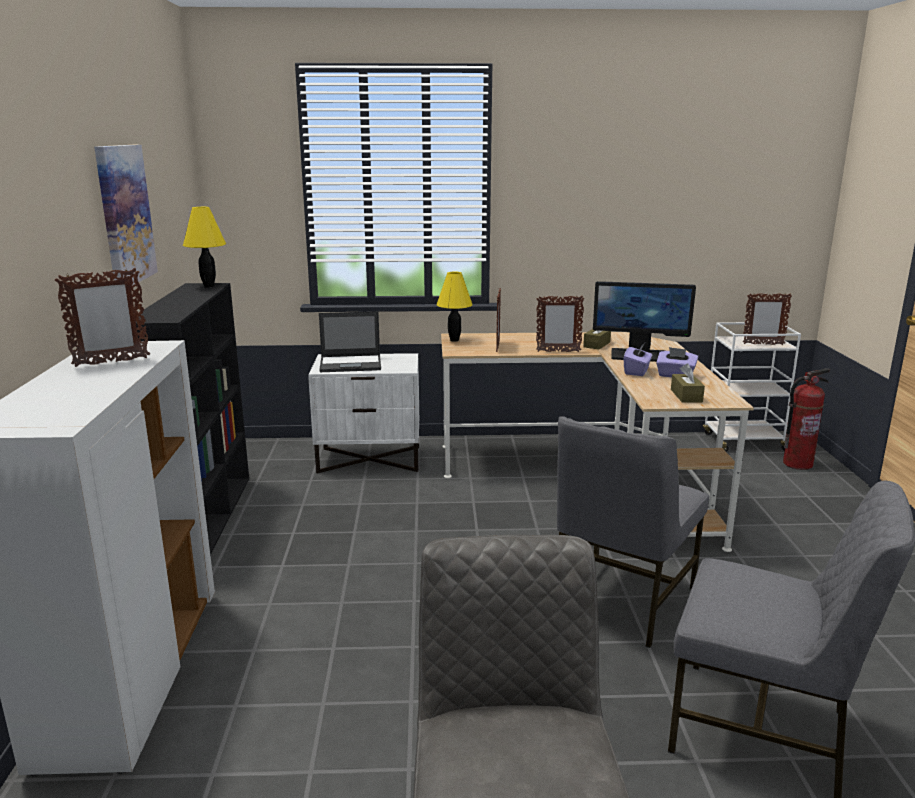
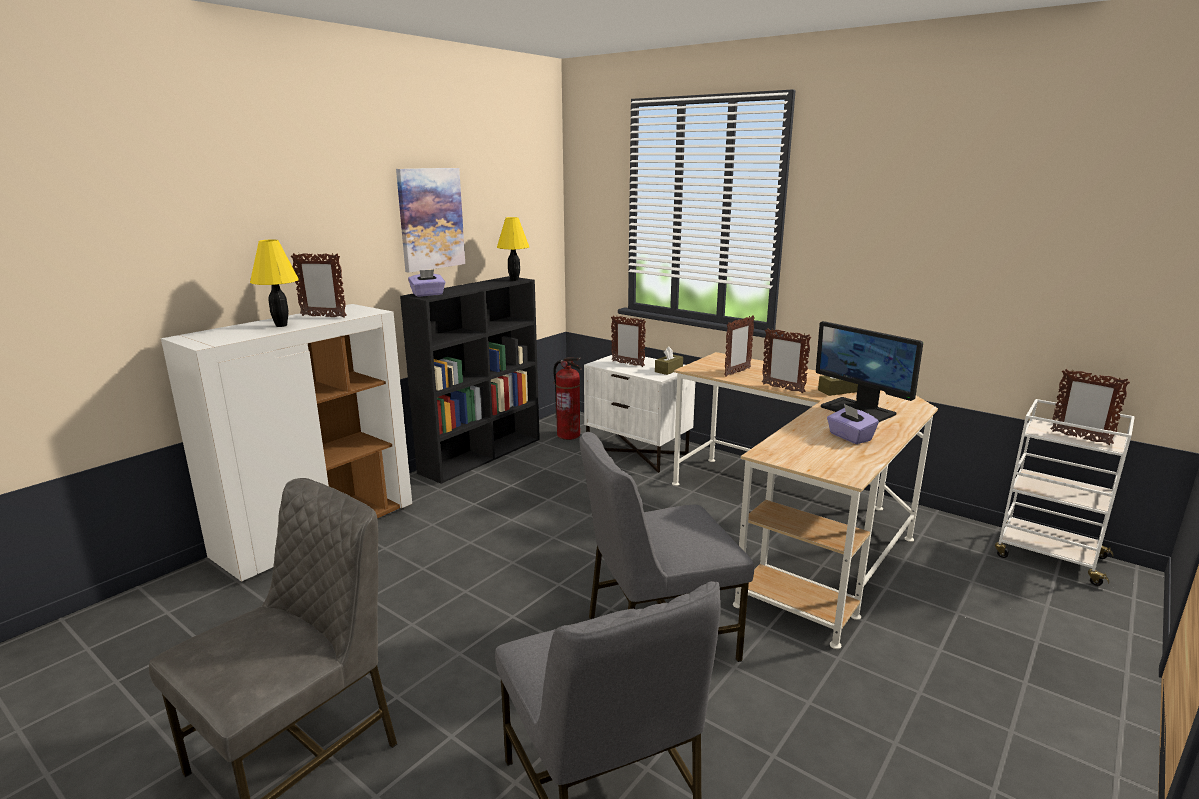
camera: 40 degrees right, 0 degrees up
laptop [319,311,381,372] -> picture frame [611,315,646,367]
yellow table lamp [437,272,472,342] -> yellow table lamp moved to [250,240,299,327]
purple tissue box [624,343,652,376] -> purple tissue box moved to [408,269,445,297]
brown tissue box [671,364,705,403] -> brown tissue box moved to [655,347,683,375]
fire extinguisher [783,368,830,470] -> fire extinguisher moved to [553,357,582,440]

